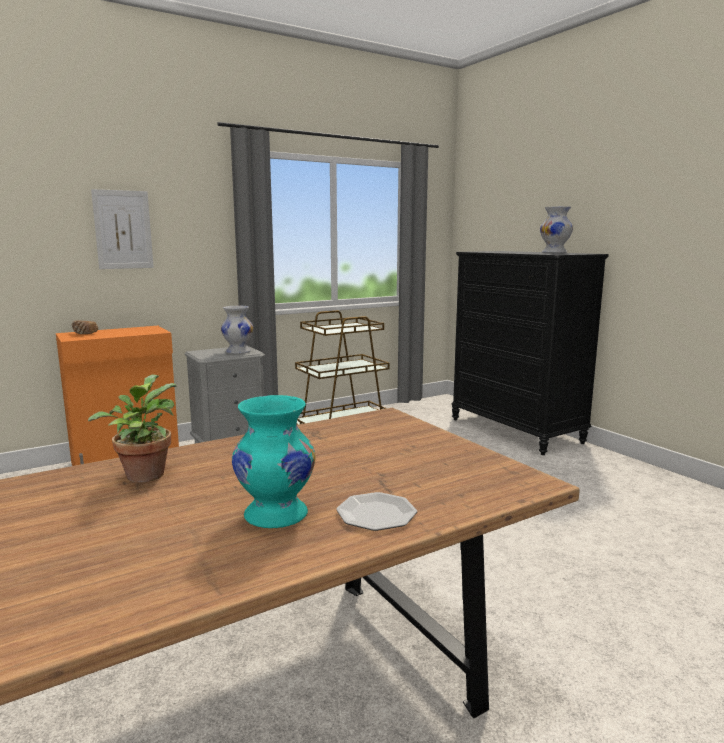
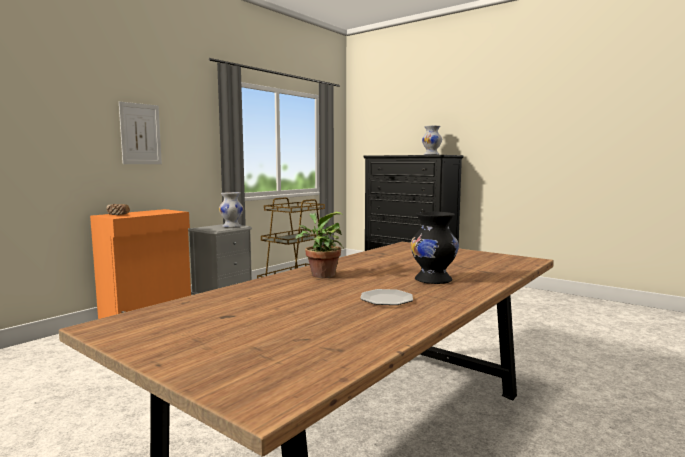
camera: 20 degrees left, 5 degrees down
turquoise vase [232,395,316,528] -> black vase [410,212,459,284]
plate [336,492,417,531] -> plate moved to [360,289,413,305]

